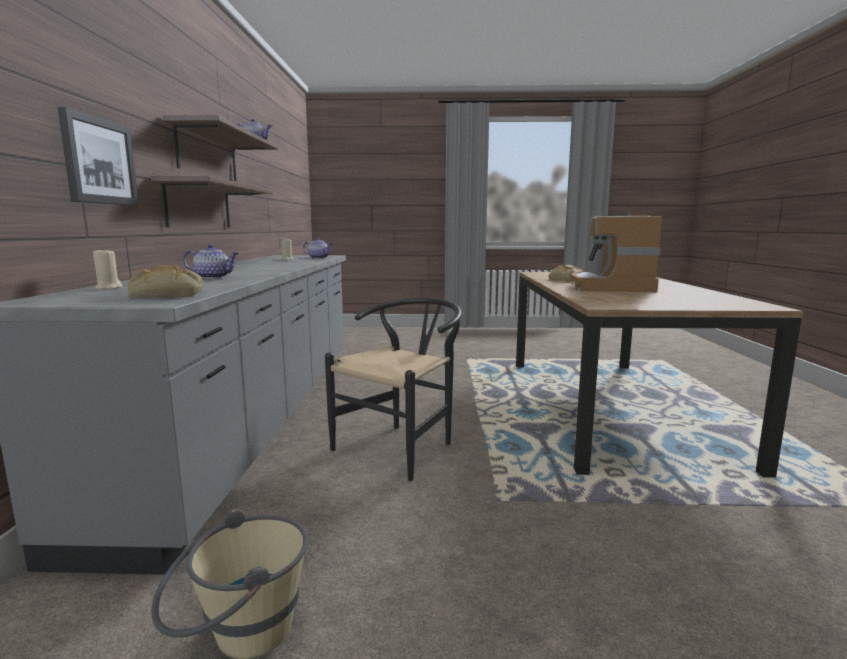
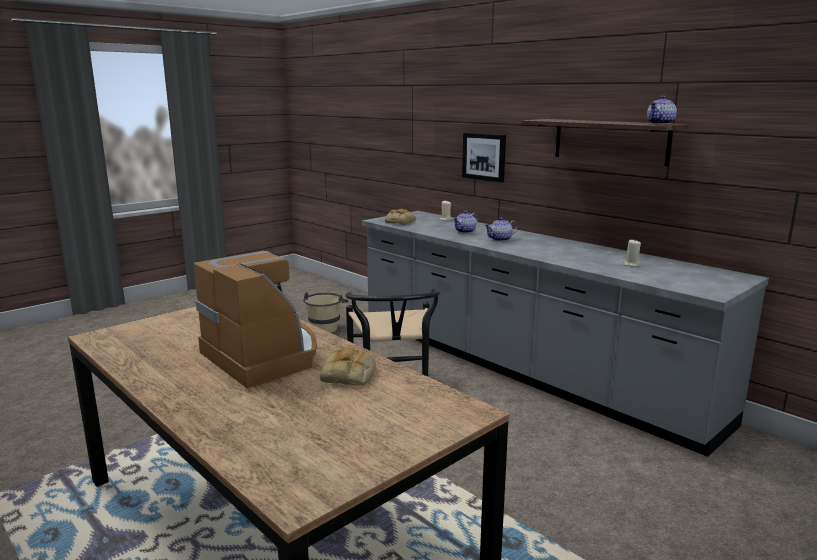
camera: 135 degrees right, 5 degrees up
shelf [151,176,274,227] -> none
teapot [303,237,333,259] -> teapot moved to [485,217,517,241]

